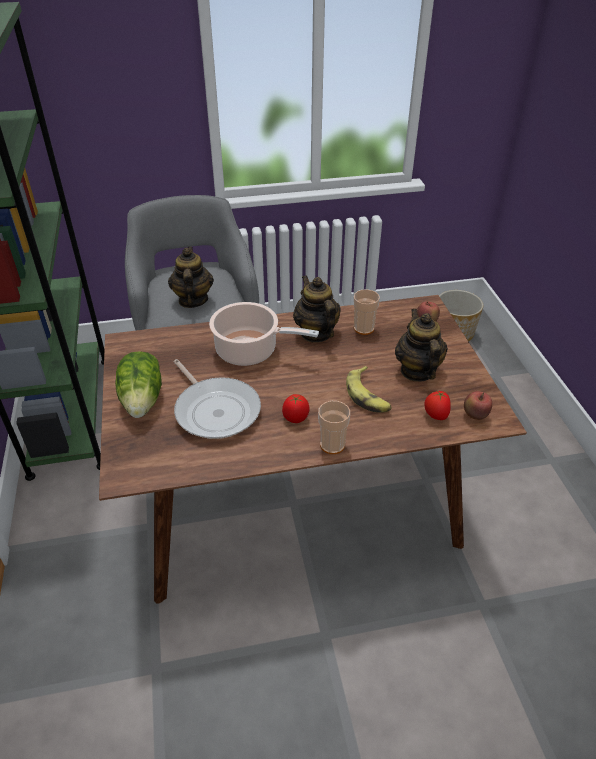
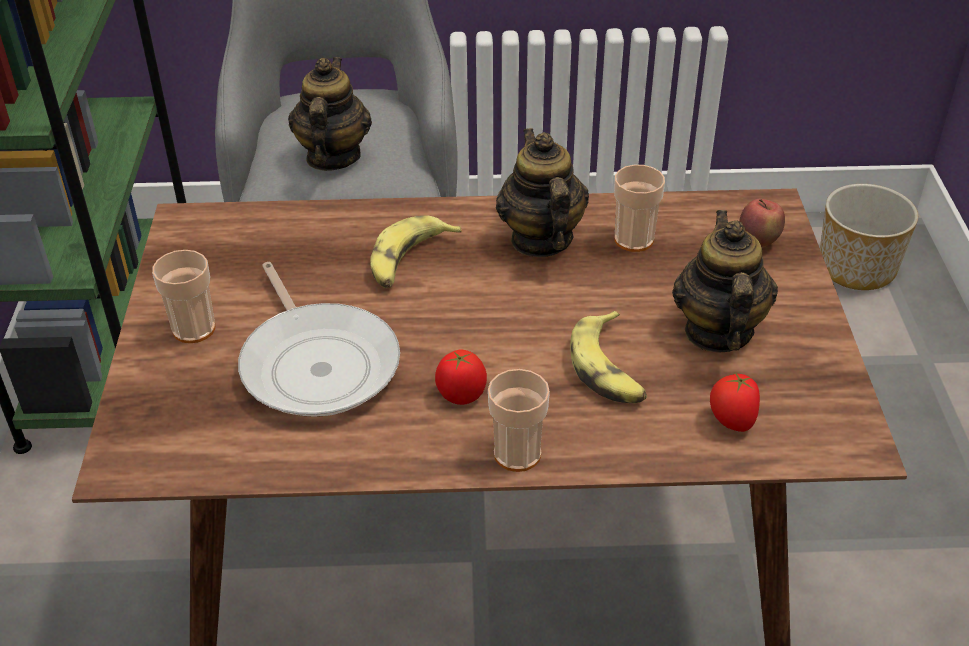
camera: 10 degrees right, 0 degrees up
lettuce [115,351,162,418] -> cup [152,250,215,343]
cooking pot [209,302,319,366] -> banana [370,215,462,288]
apple [464,391,492,420] -> none

